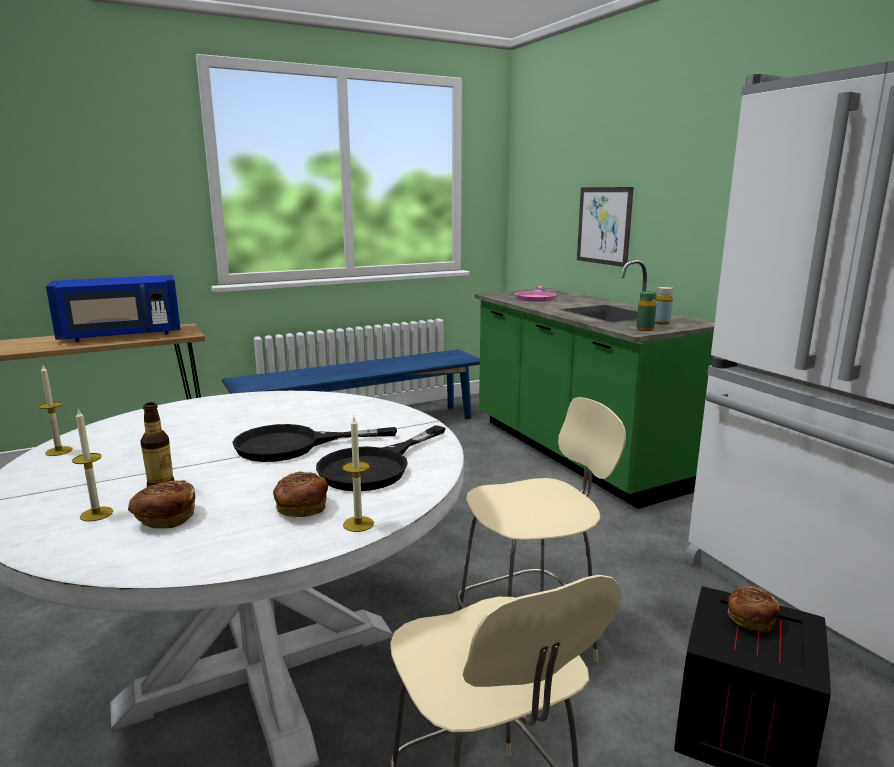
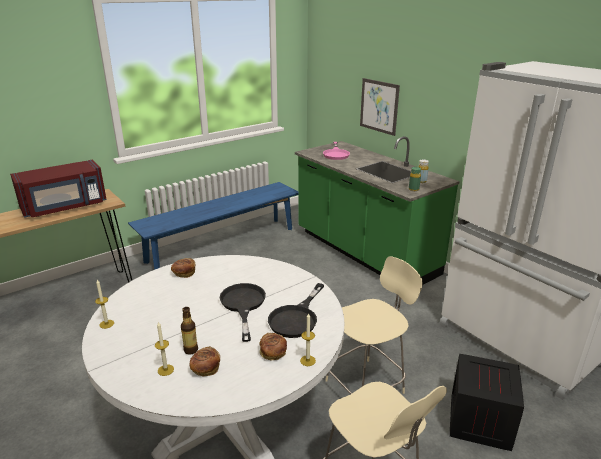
camera: 10 degrees left, 10 degrees up
blue microwave [46,275,181,342] -> red microwave [10,160,107,218]
black frying pan [233,424,397,462] -> black frying pan turned 105 degrees clockwise [219,283,266,342]
bread [728,586,780,632] -> bread moved to [171,258,196,278]

